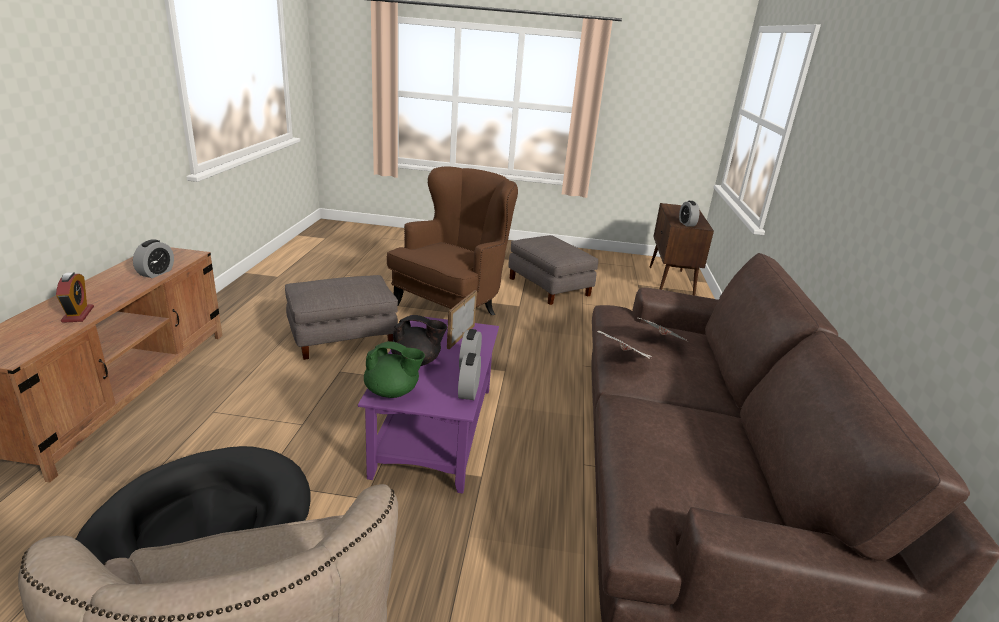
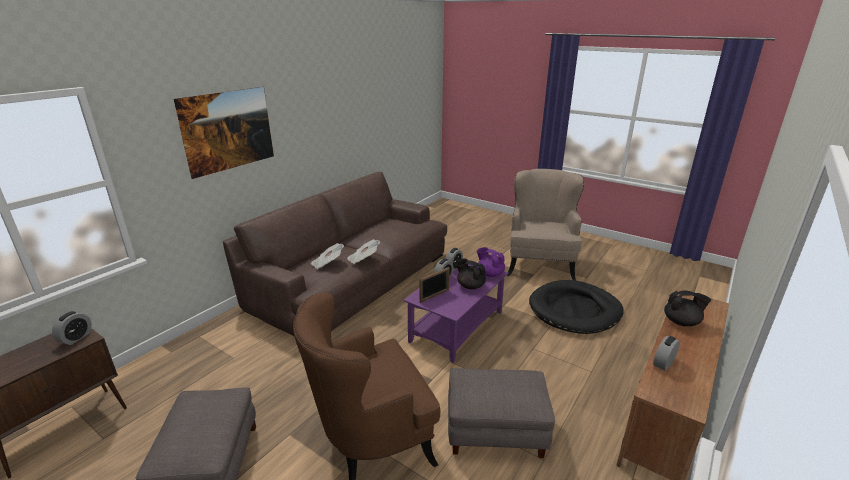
camera: 150 degrees left, 0 degrees up
alarm clock [56,272,94,323] -> black teapot [664,291,711,326]
green teapot [364,341,425,398] -> purple teapot [477,247,505,277]
none -> picture [173,87,274,179]

